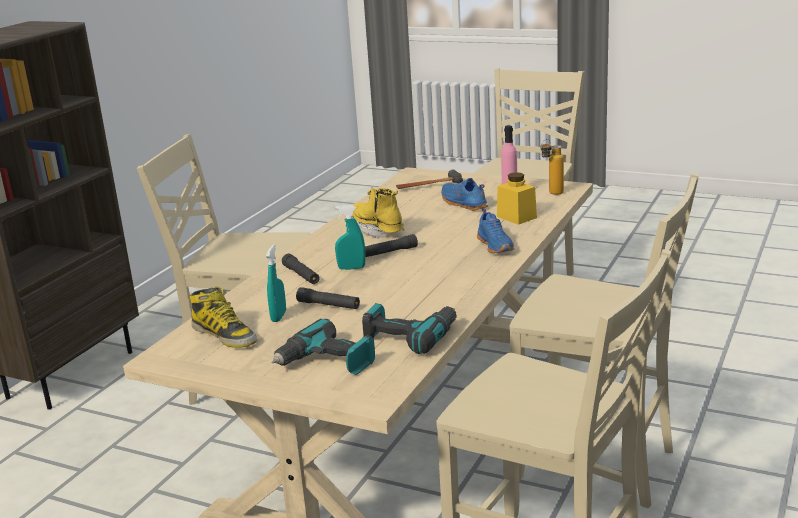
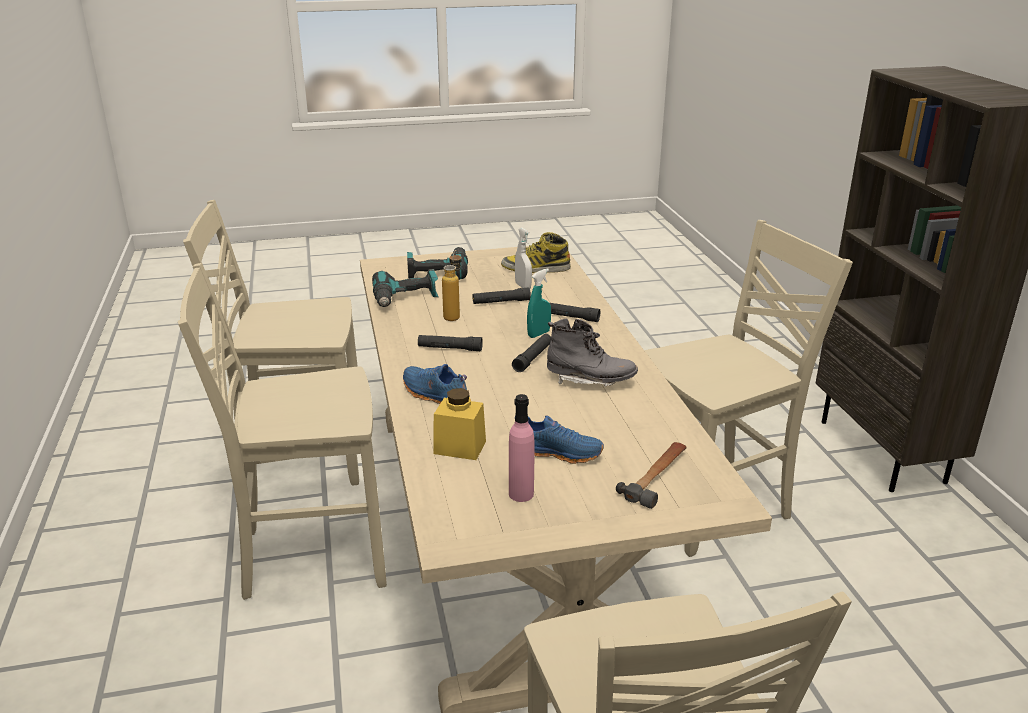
camera: 140 degrees right, 5 degrees up
turquoise spray bottle [266,244,286,322] -> white spray bottle [515,228,532,288]
yellow boot [353,187,404,239] -> grey boot [547,318,638,387]
bottle [541,139,564,195] -> bottle moved to [442,250,462,321]
none -> black flashlight [418,335,483,351]

